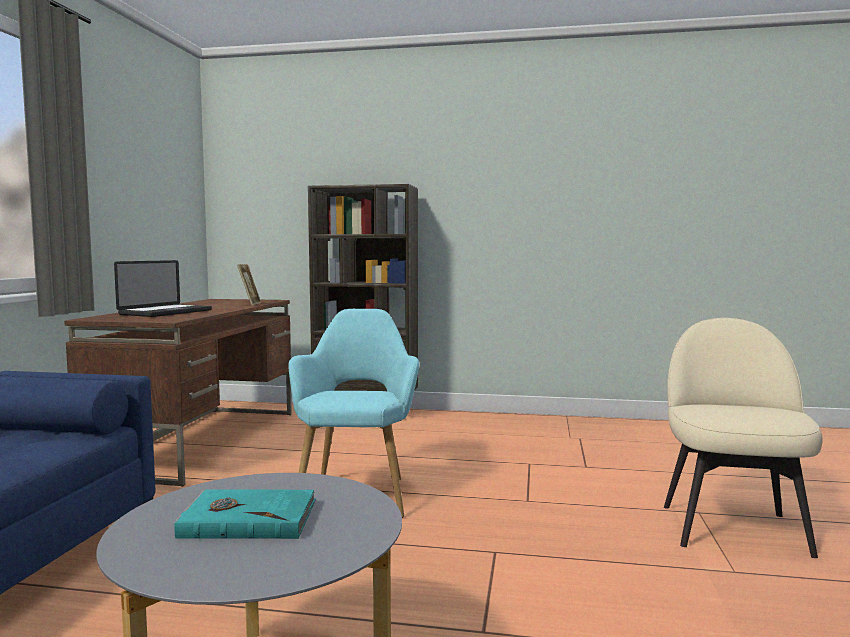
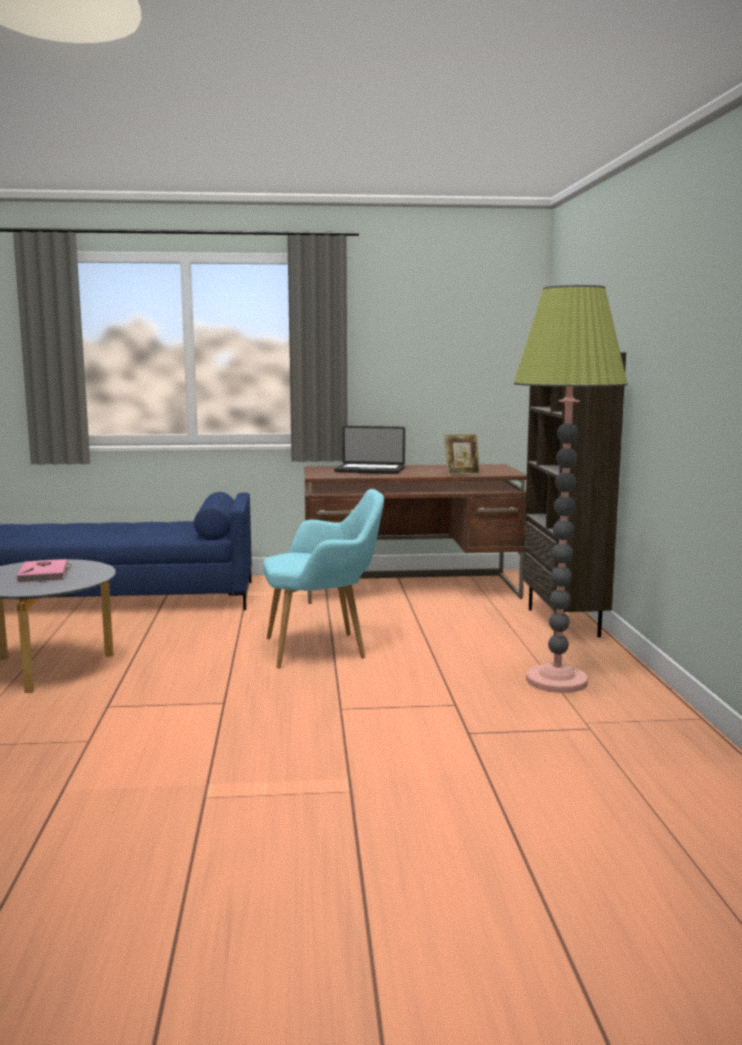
camera: 75 degrees right, 5 degrees up
turquoise book [174,489,316,539] -> pink book [17,559,71,583]
beige chair [664,318,823,558] -> none
none -> floor lamp [514,285,628,693]

